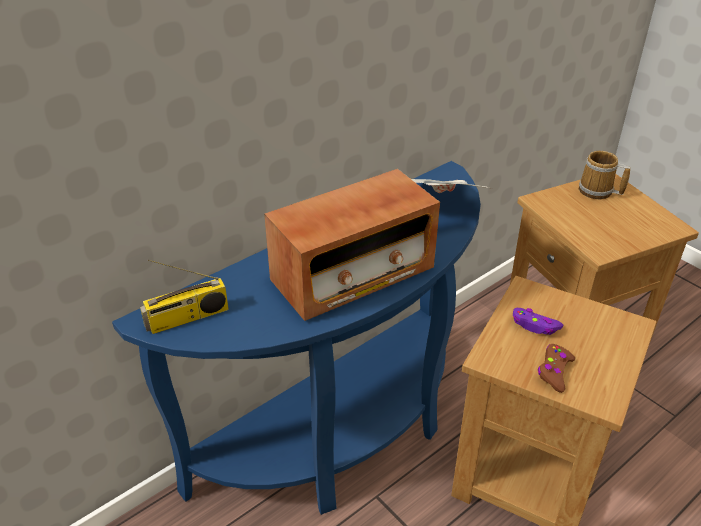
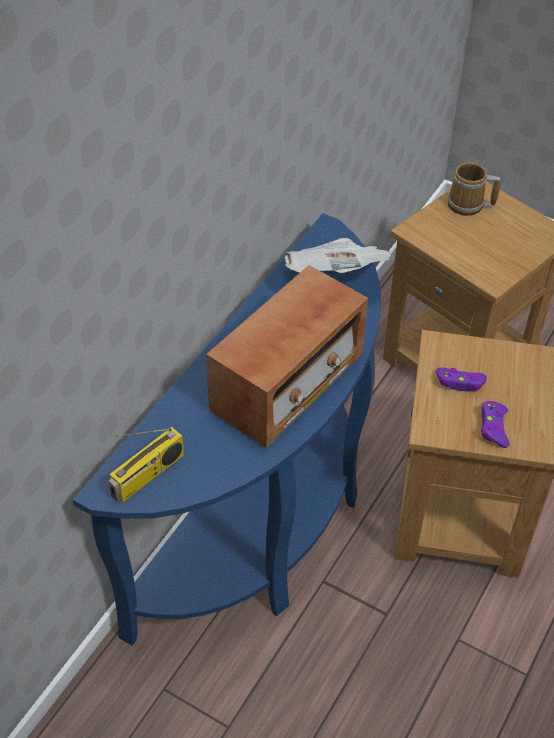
camera: 20 degrees left, 10 degrees up
brown game controller [538,344,575,393] -> purple game controller [481,401,510,448]

